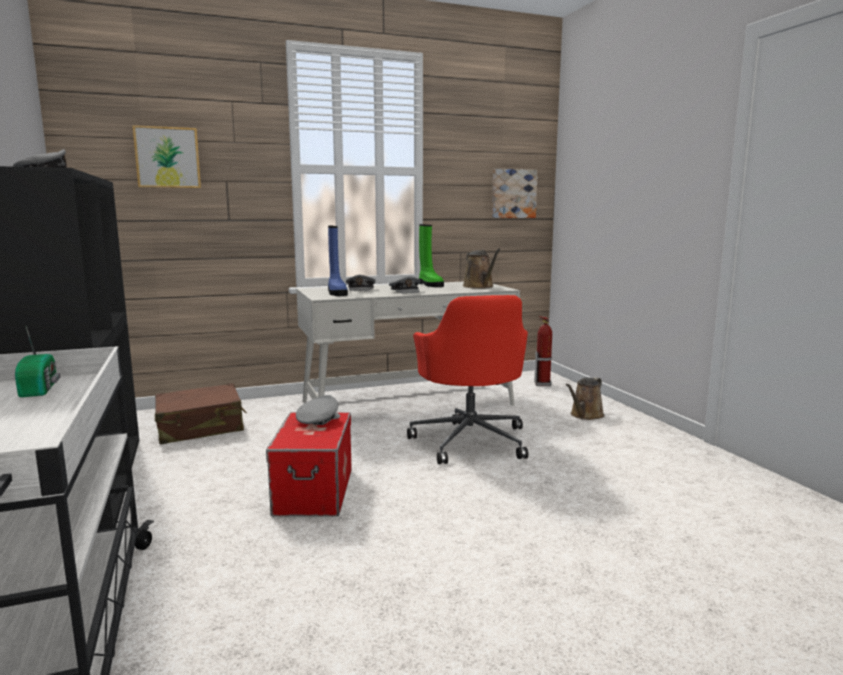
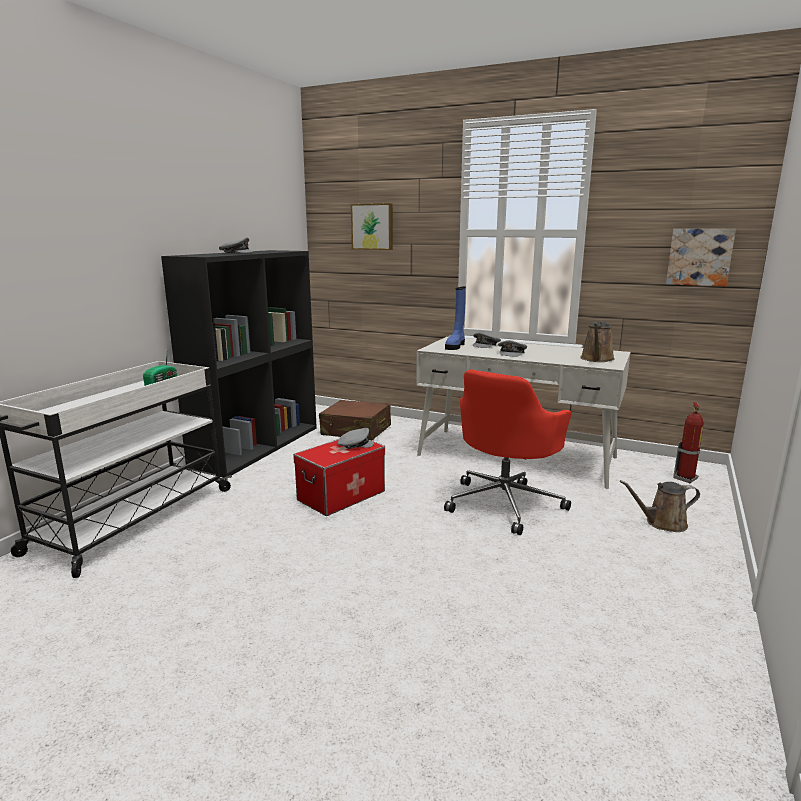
camera: 45 degrees right, 5 degrees up
green boot [419,224,444,287] -> none

